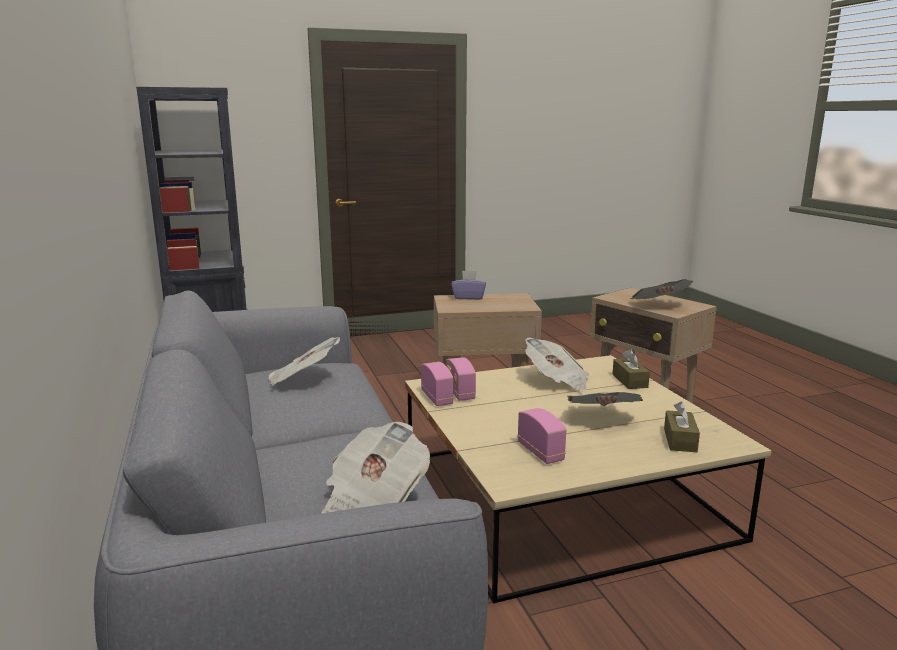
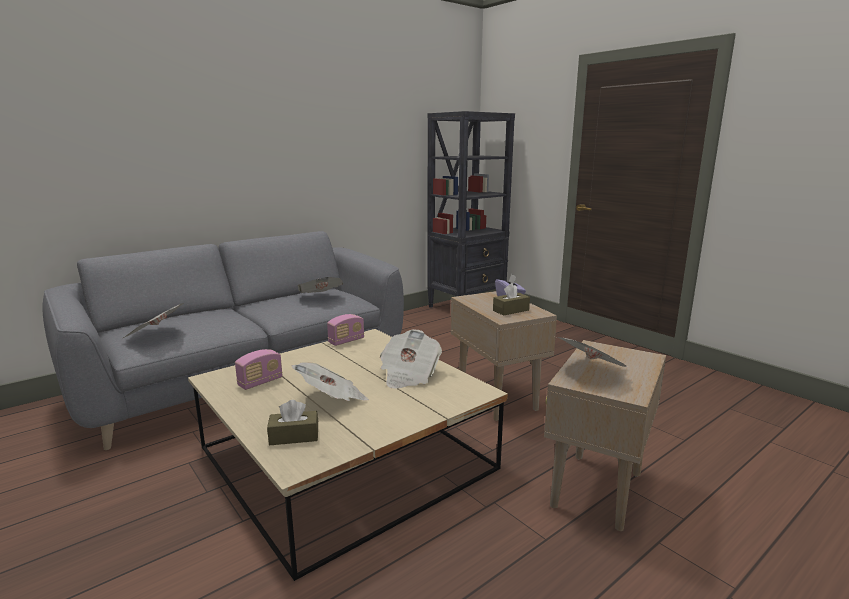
camera: 70 degrees right, 0 degrees up
radio [446,357,476,401] -> none
brown tissue box [612,349,650,389] -> brown tissue box moved to [493,283,530,316]

